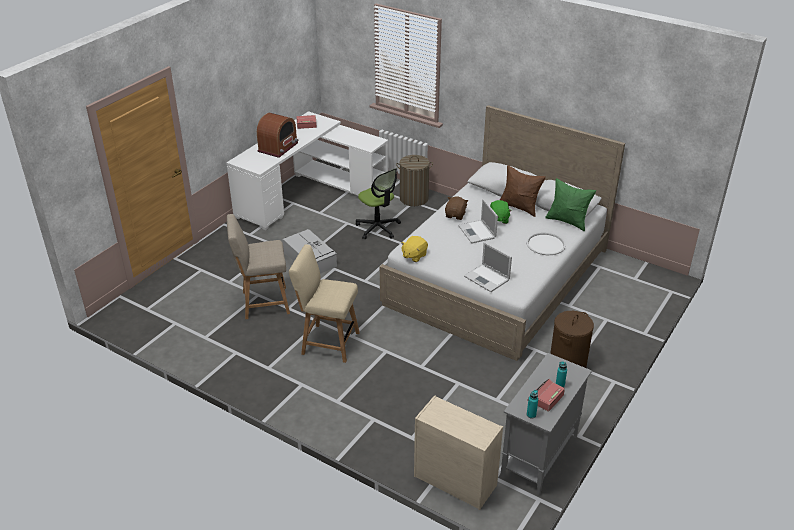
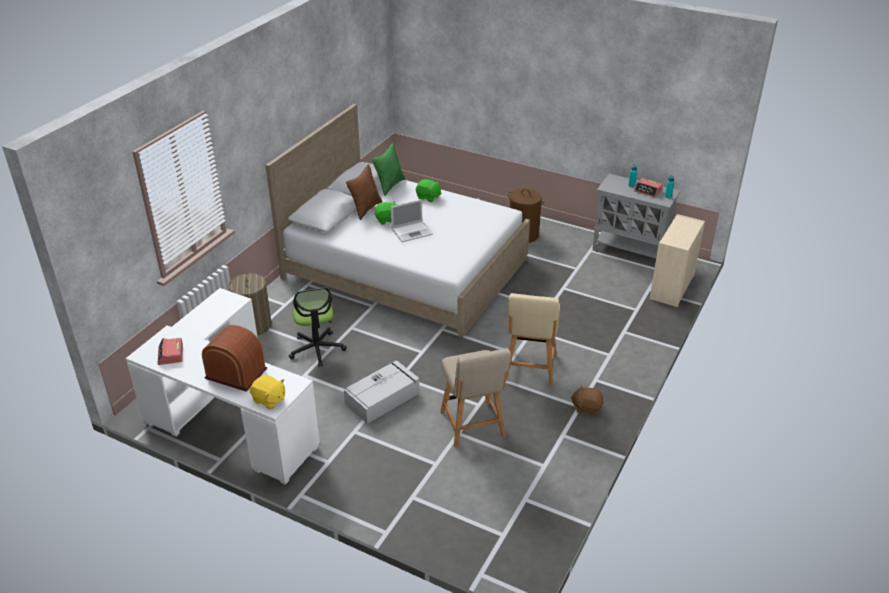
camera: 95 degrees left, 0 degrees up
office chair [356,168,401,239] -> office chair turned 120 degrees clockwise [289,288,347,367]
yellow plush toy [401,236,428,262] -> yellow plush toy moved to [250,375,285,409]
brown plush toy [445,196,468,220] -> brown plush toy moved to [570,385,604,415]
laptop [464,242,512,292] -> none
white tray [526,232,566,255] -> green plush toy [416,179,441,202]

